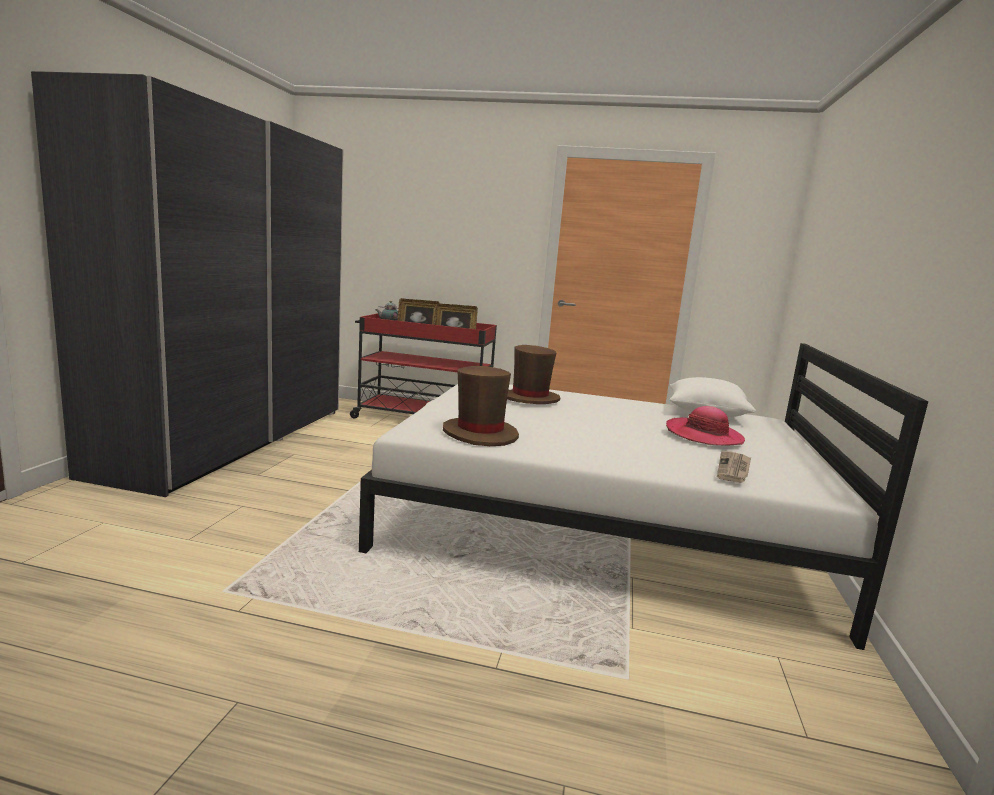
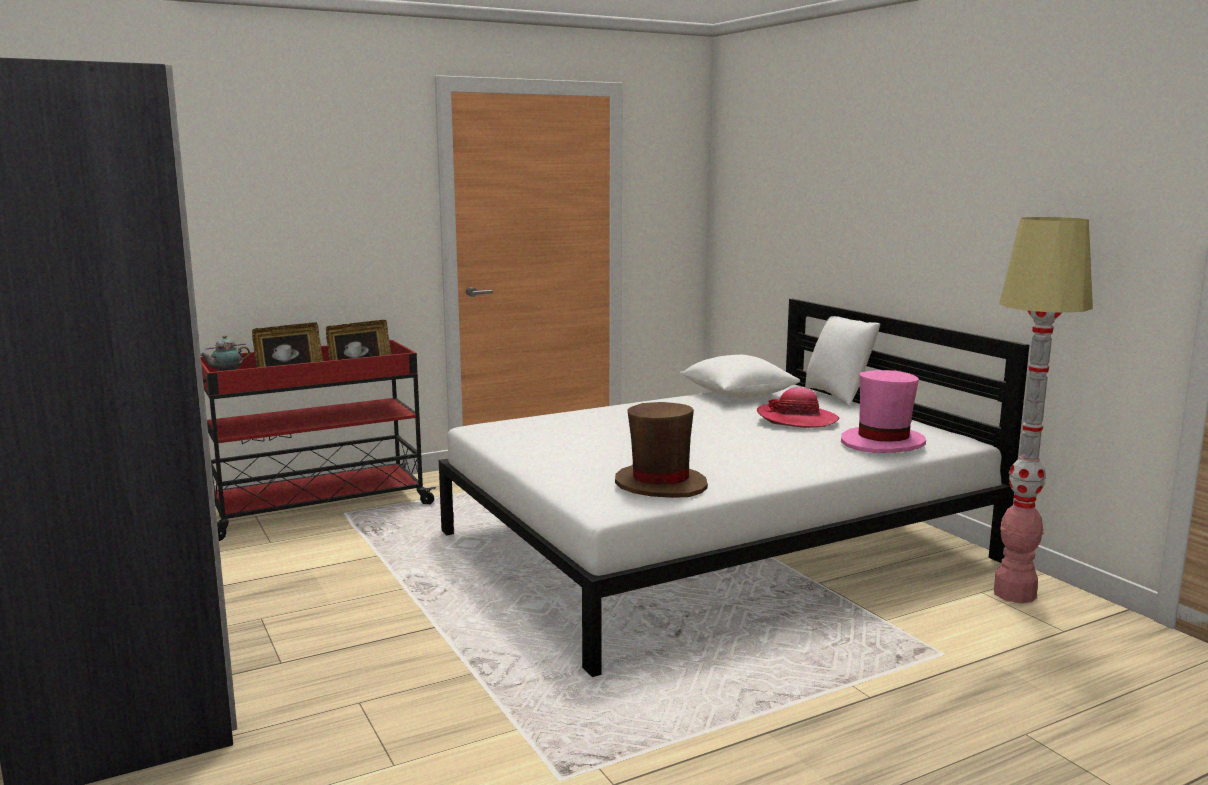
camera: 40 degrees left, 0 degrees up
brown hat [507,345,560,404] -> none
newspaper [717,451,751,483] -> pink hat [841,370,926,453]
none -> white pillow [805,316,880,406]
none -> floor lamp [994,217,1093,603]

